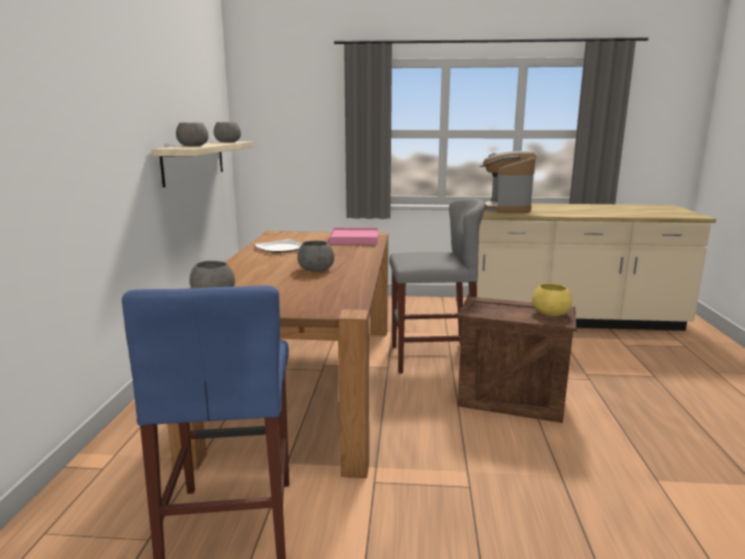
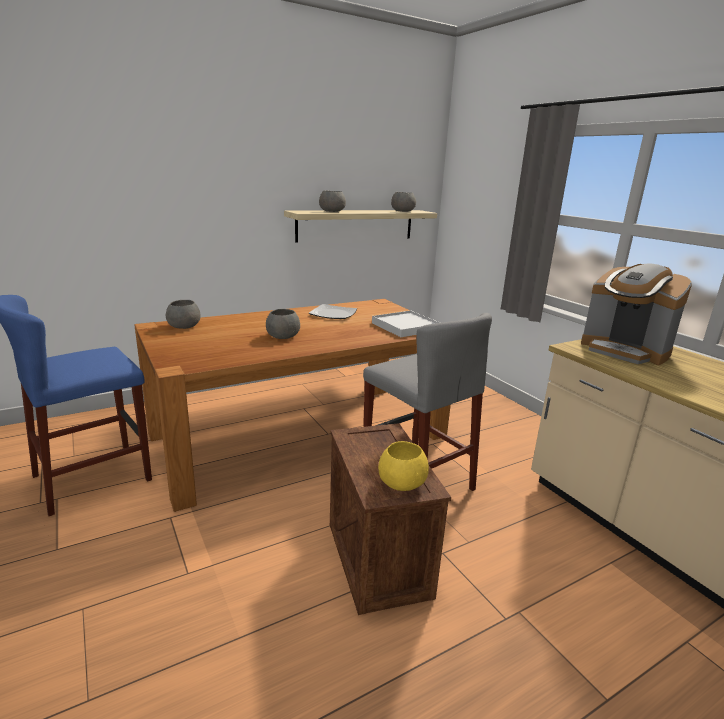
camera: 55 degrees right, 5 degrees up
pink tray [329,228,378,245] -> white tray [372,311,440,337]
coffee machine [480,151,537,213] -> coffee machine turned 105 degrees counterclockwise [581,263,692,365]

